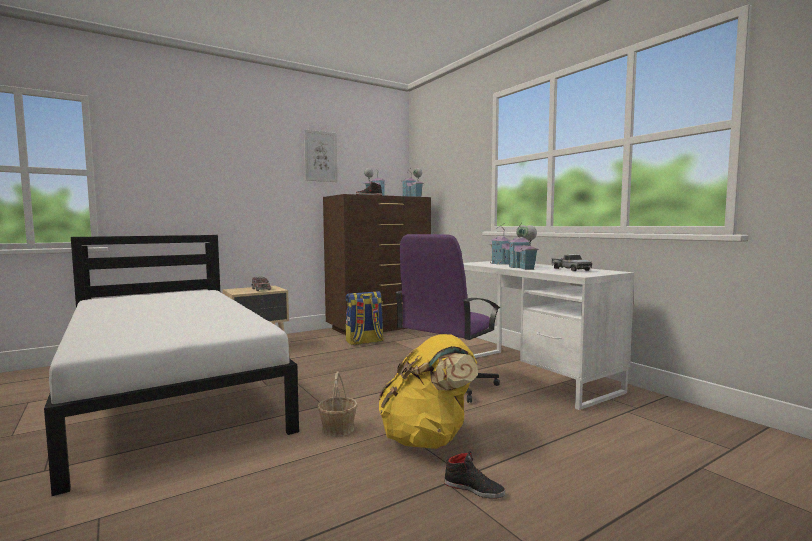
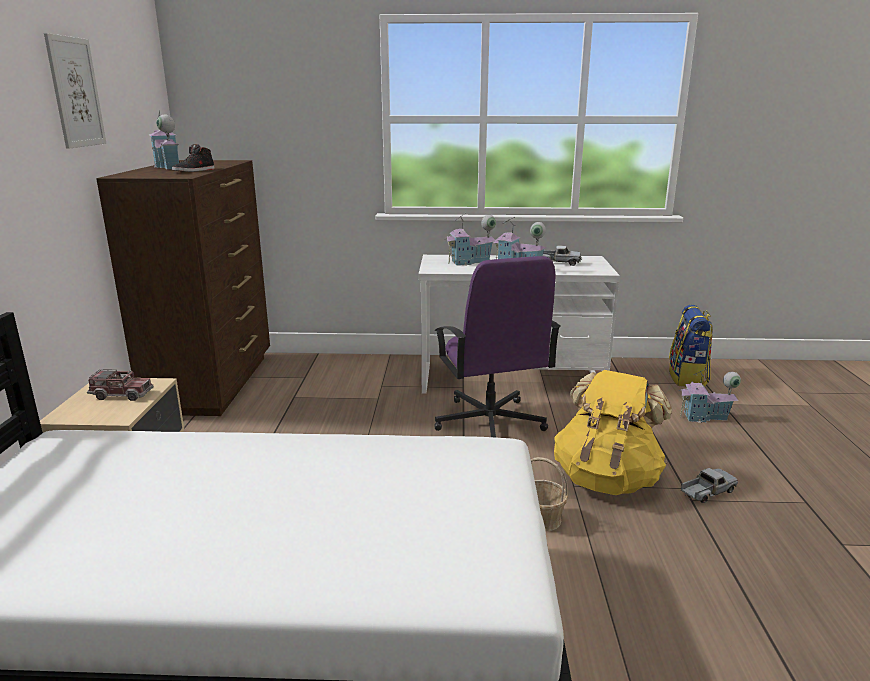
camera: 55 degrees left, 15 degrees up
backpack [346,291,384,345] -> backpack moved to [669,305,713,387]
toy house [402,168,423,197] -> toy house moved to [679,368,741,423]
black shoe [444,451,505,498] -> toy truck [681,468,738,503]

